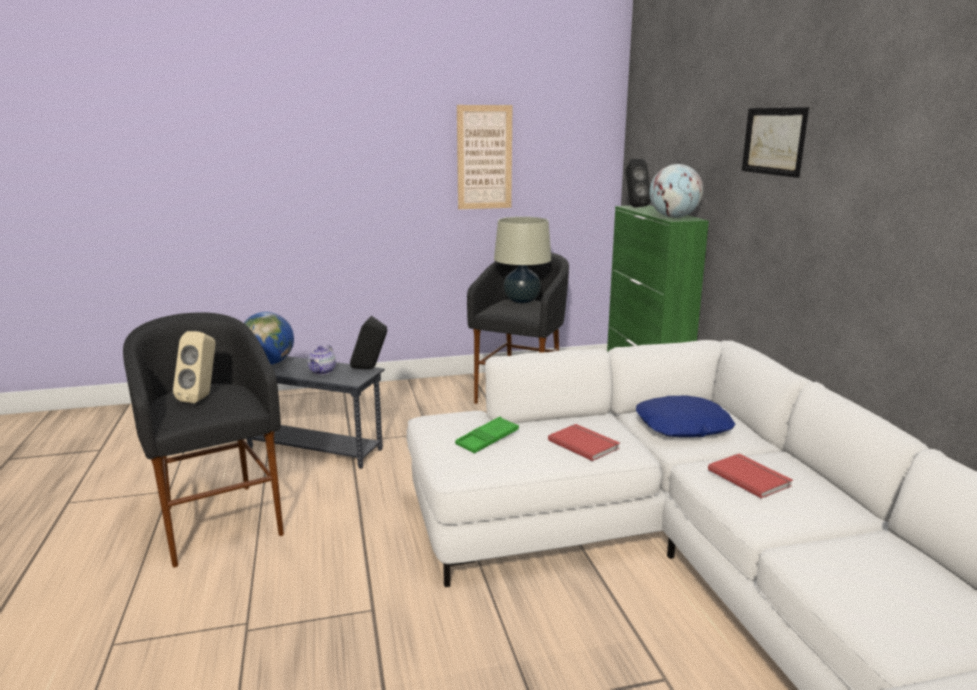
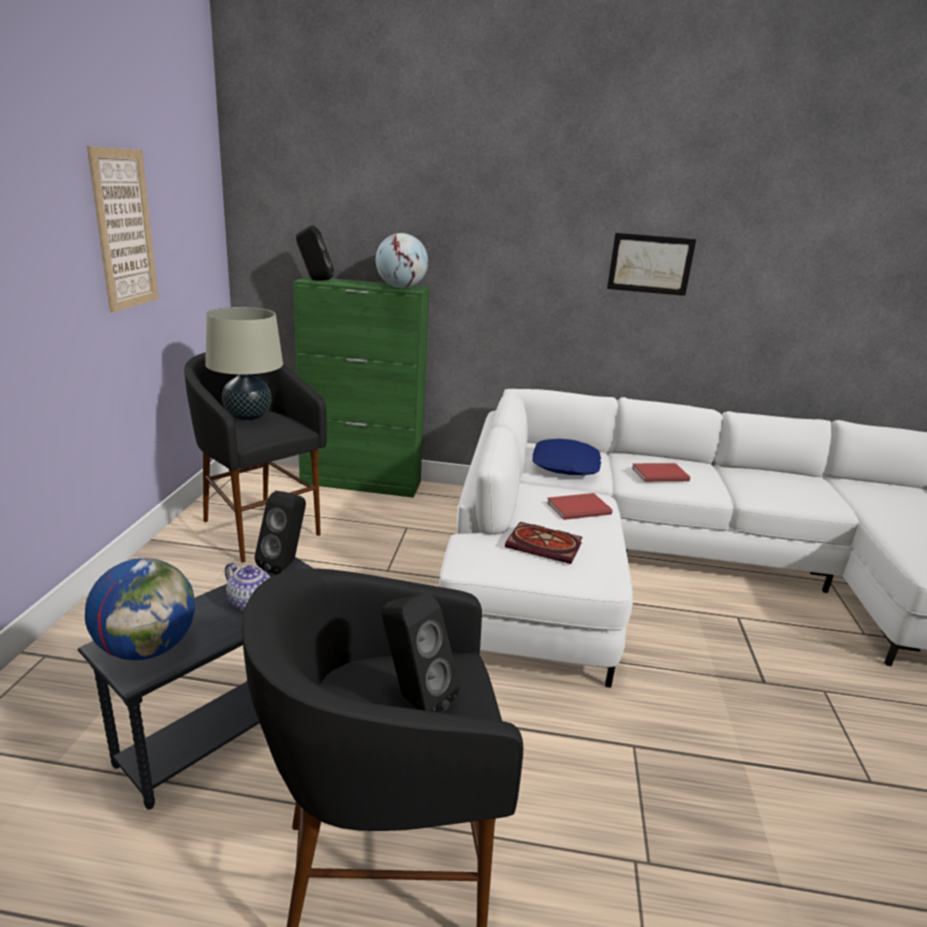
camera: 70 degrees left, 5 degrees up
beige speaker [173,331,215,403] -> black speaker [382,593,460,713]
green tray [455,417,519,453] -> book [505,522,582,564]
picture [742,107,809,178] -> picture moved to [607,233,696,296]

